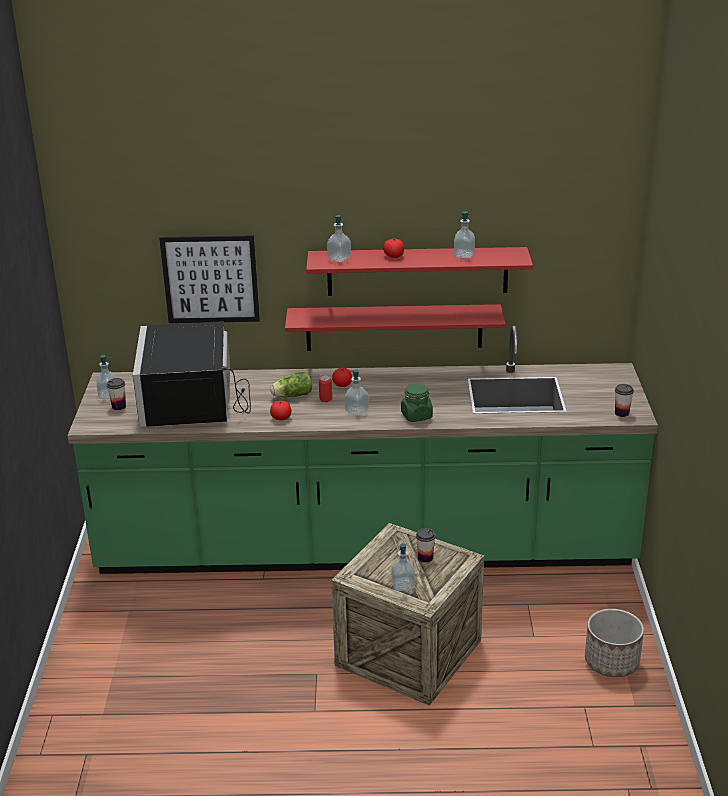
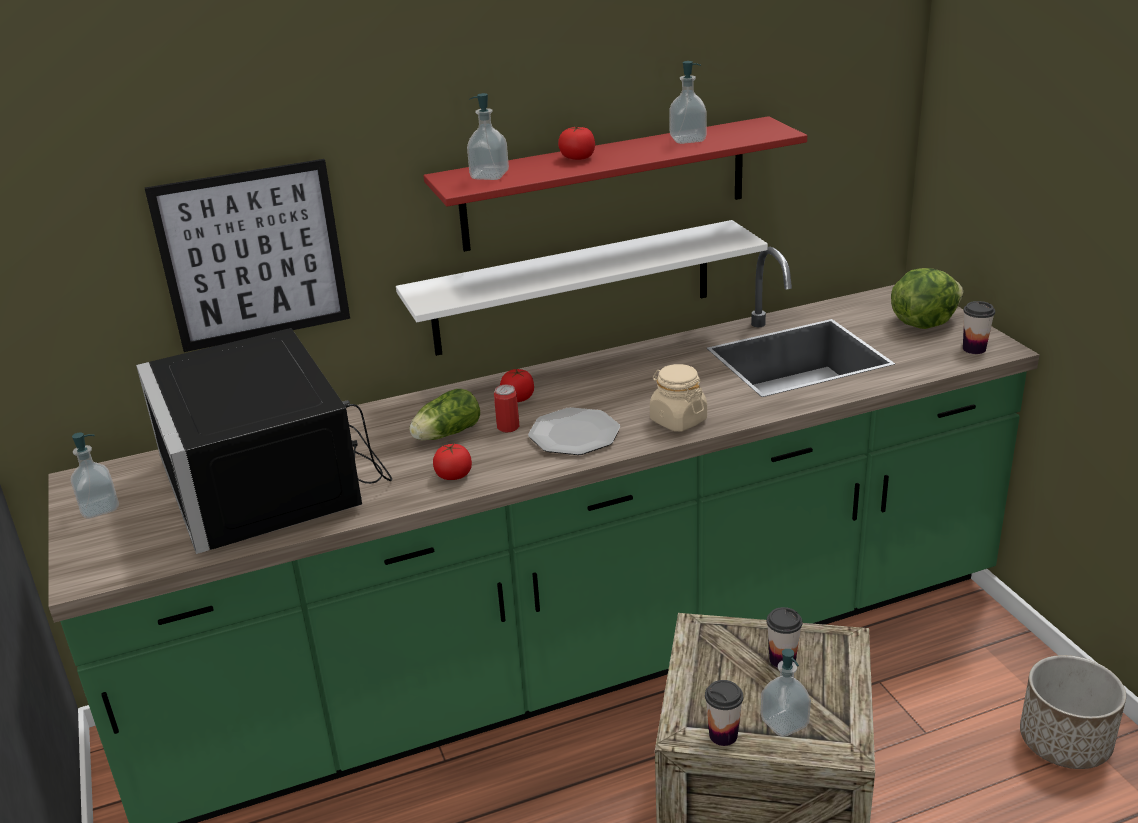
camera: 20 degrees left, 0 degrees up
cup [107,378,126,410] -> cup moved to [705,680,743,746]
red shelf [285,304,506,351] -> white shelf [396,220,768,356]
soap dispenser [344,370,369,416] -> plate [528,407,620,455]
green jar [401,383,433,422] -> beige jar [650,364,707,432]
none -> lettuce [891,268,963,329]

